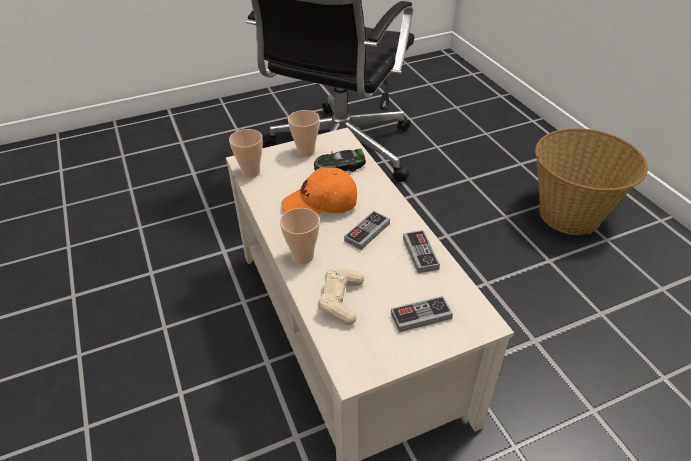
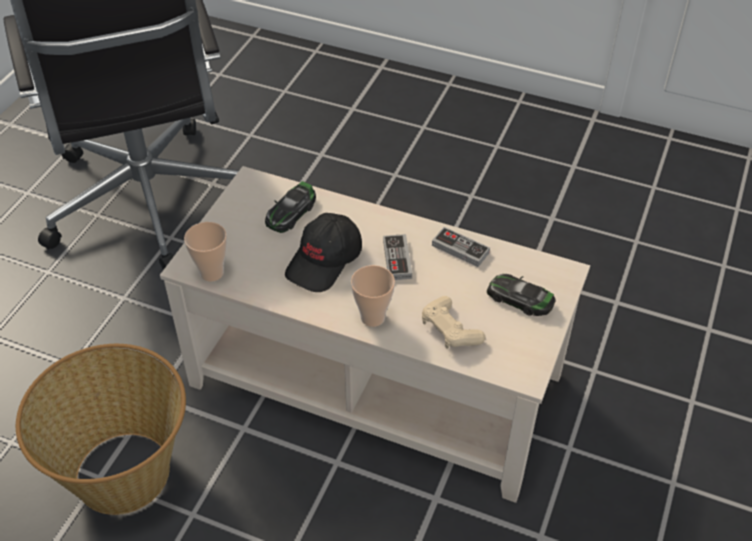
camera: 45 degrees left, 5 degrees up
orange cap [281,167,357,215] -> black cap [285,213,362,292]
cup [288,110,320,157] -> none
game controller [391,296,453,332] -> toy car [487,274,556,316]
basket [535,128,648,235] -> basket moved to [16,344,186,515]

